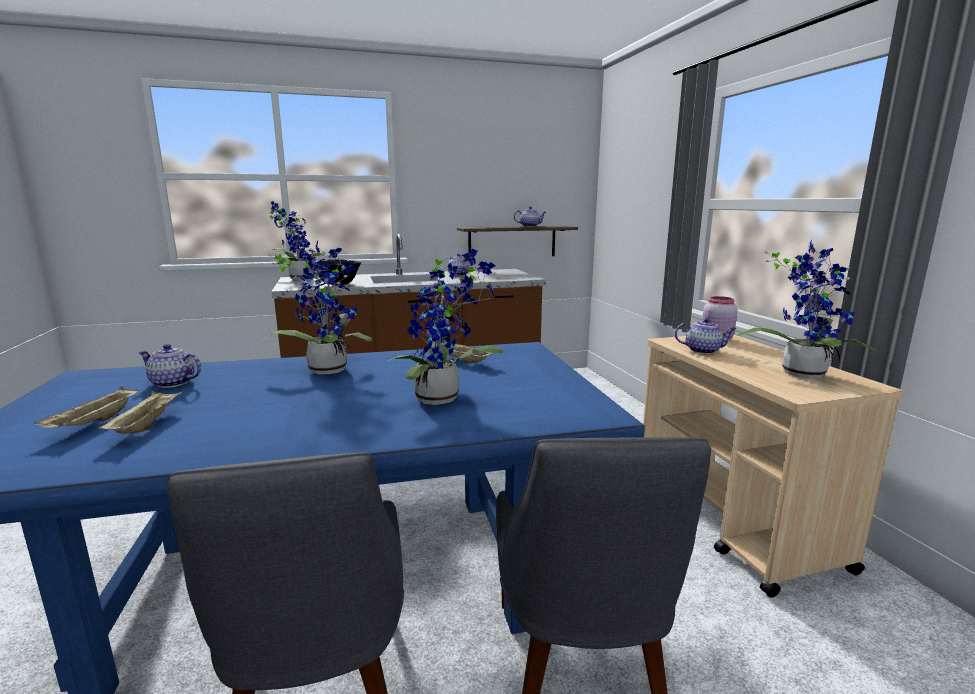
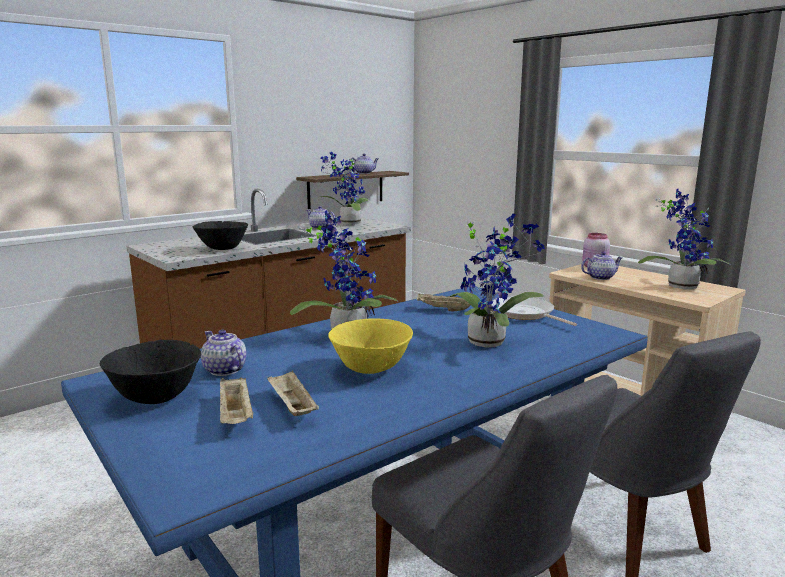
camera: 25 degrees left, 0 degrees up
teapot [138,344,201,388] -> teapot turned 60 degrees clockwise [201,330,246,376]
potted plant [270,201,326,280] -> potted plant moved to [320,152,369,225]
none -> black bowl [99,340,201,404]
none -> yellow bowl [328,318,413,374]
none -> frying pan [491,296,577,326]

